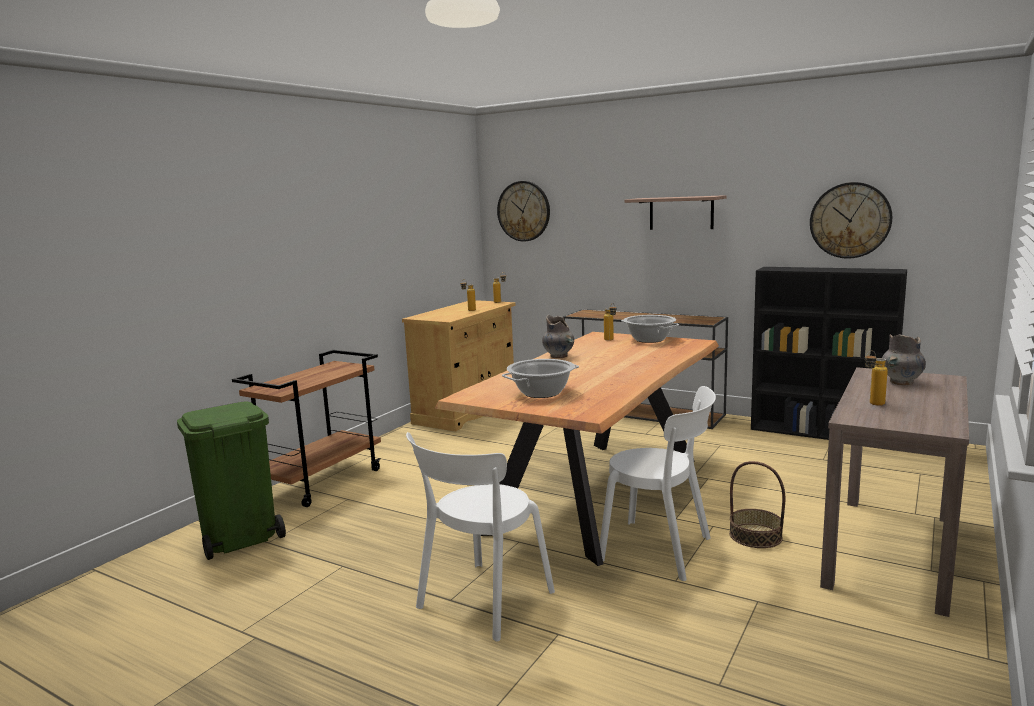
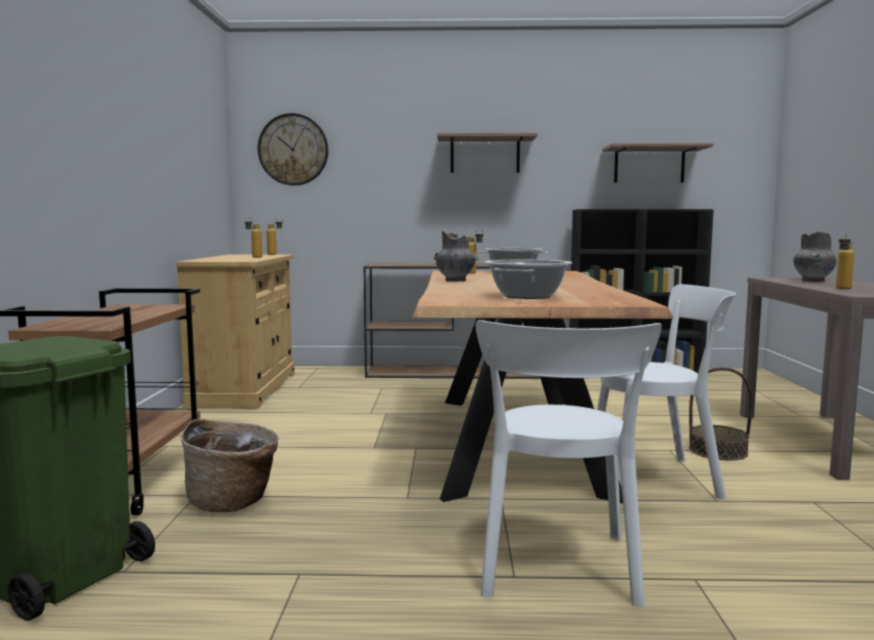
camera: 30 degrees left, 5 degrees down
wall clock [810,182,892,259] -> shelf [602,143,713,183]
none -> basket [181,419,278,512]

